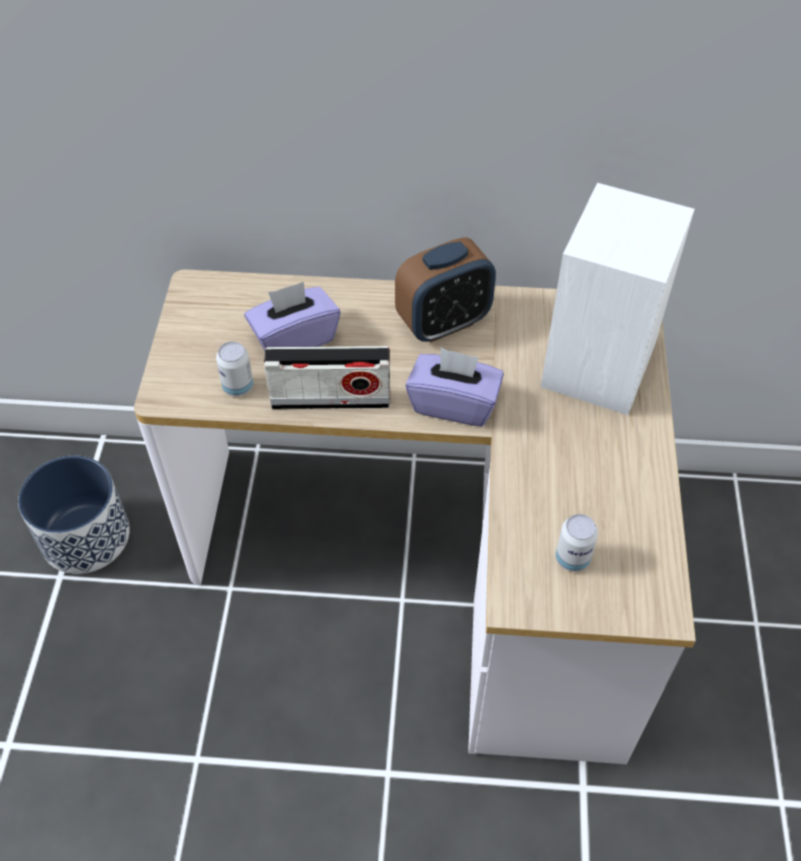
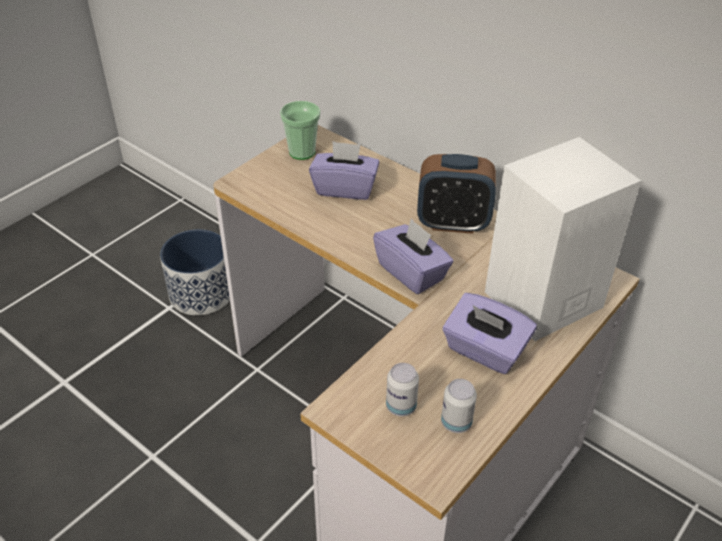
camera: 35 degrees right, 10 degrees down
can [216,341,253,396] -> can moved to [441,379,477,433]
radio [264,346,390,409] -> none
none -> cup [280,101,320,160]
none -> purple tissue box [443,293,537,374]

